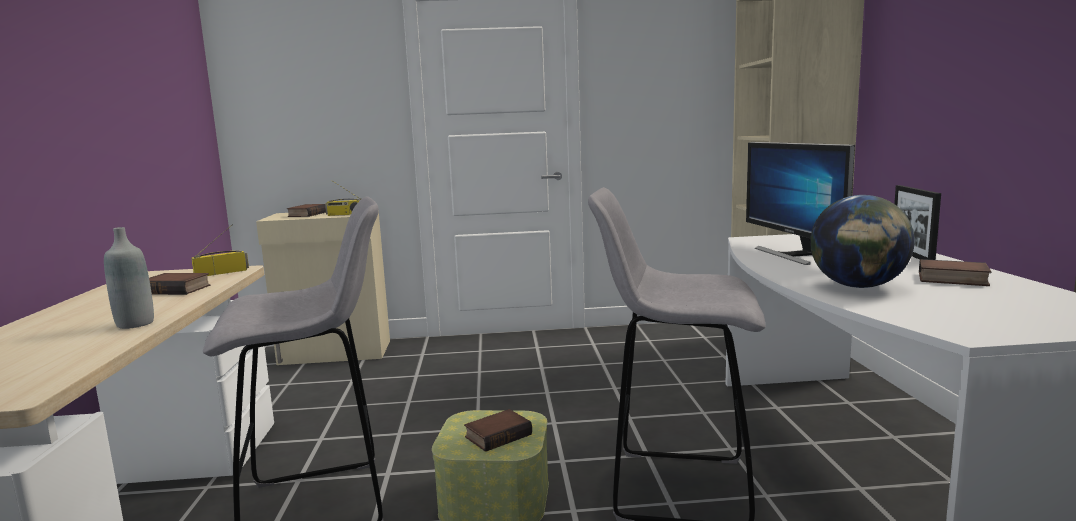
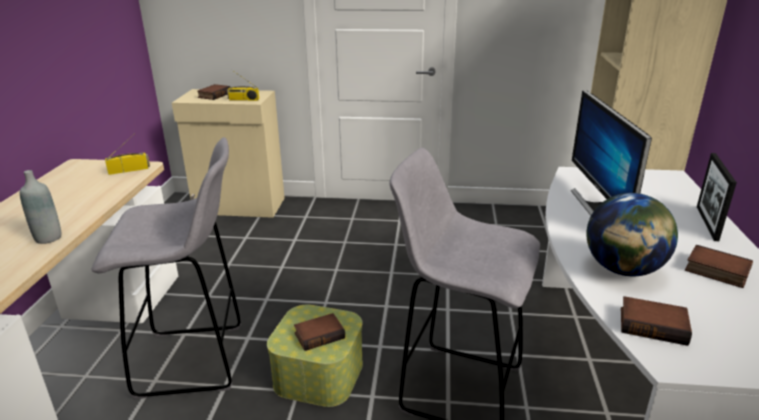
camera: 10 degrees right, 15 degrees up
book [149,273,210,295] -> book moved to [621,296,692,346]

